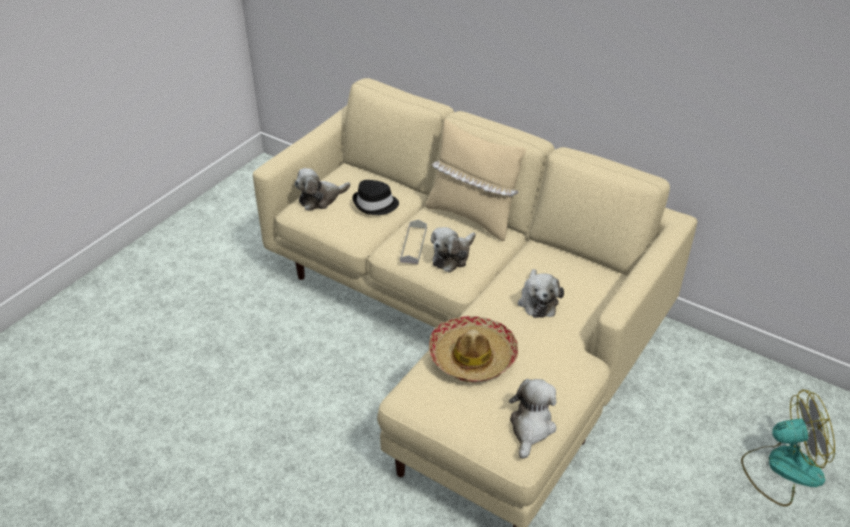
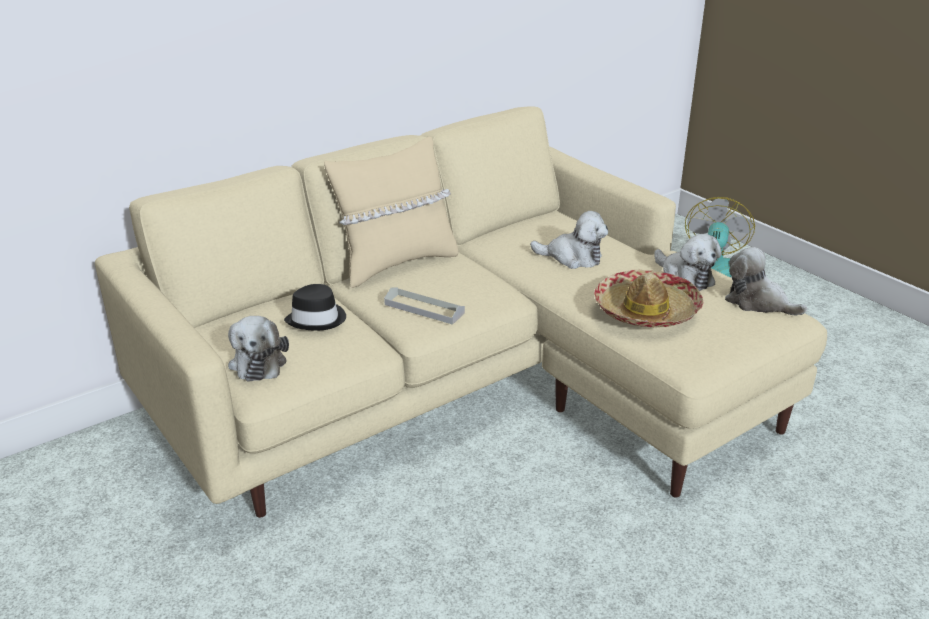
camera: 70 degrees left, 10 degrees down
plush toy [431,227,475,272] -> plush toy moved to [654,234,722,291]

